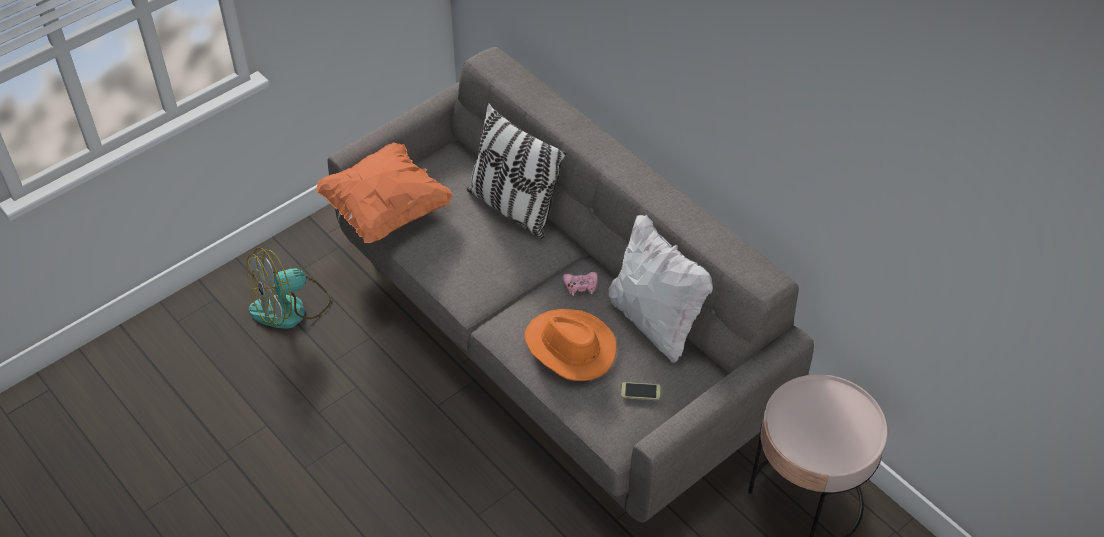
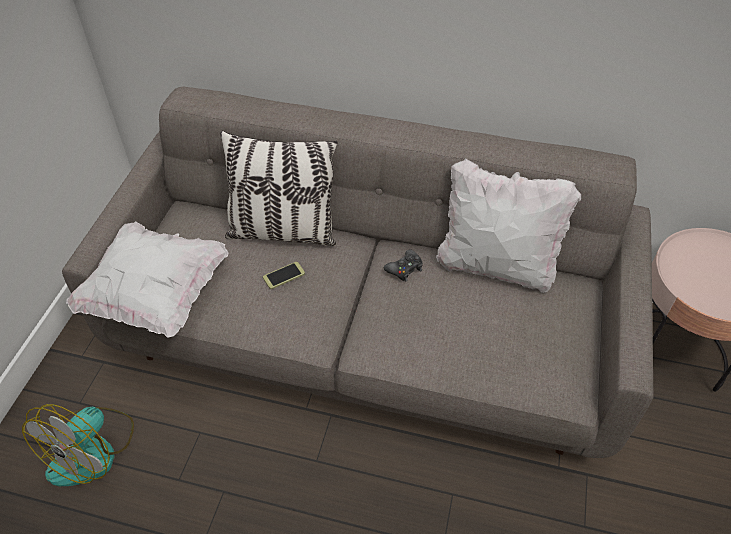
camera: 35 degrees left, 0 degrees up
orange pillow [317,142,453,243] -> white pillow [66,221,228,338]
orange hat [525,309,617,381] -> none
pink game controller [563,272,598,296] -> black game controller [384,249,423,281]
phone [621,382,660,400] -> phone moved to [263,262,305,289]

